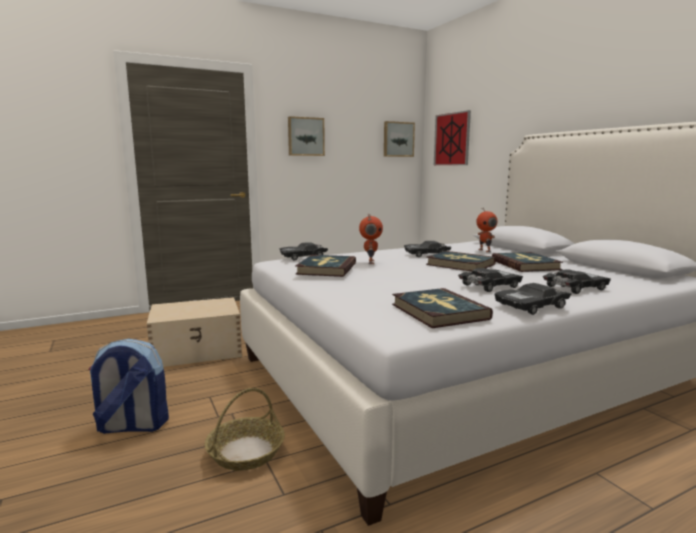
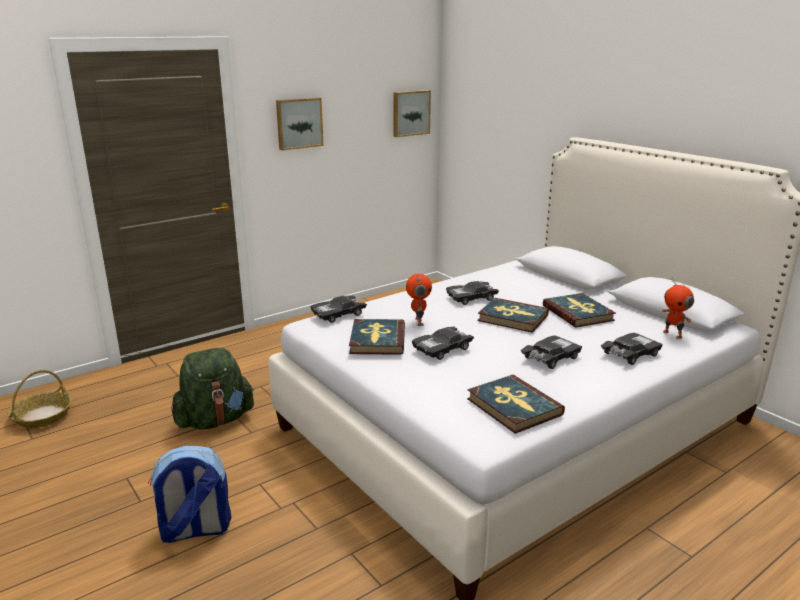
camera: 10 degrees left, 10 degrees up
beige storage box [147,297,242,367] -> green backpack [171,348,254,430]
basket [204,388,285,471] -> basket moved to [8,370,72,428]
picture [434,110,471,165] -> none
toy robot [476,208,498,252] -> toy robot moved to [662,277,694,339]
black toy car [495,283,571,315] -> black toy car moved to [412,327,474,360]

